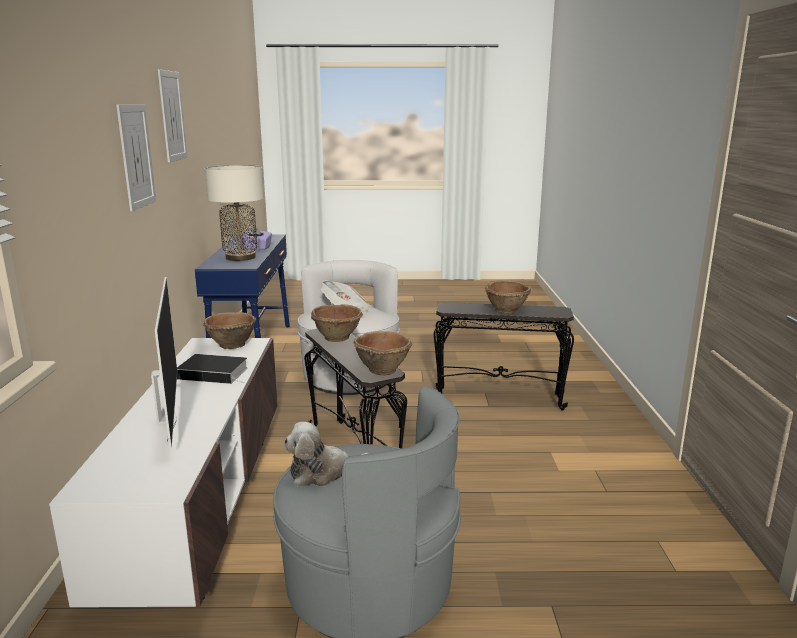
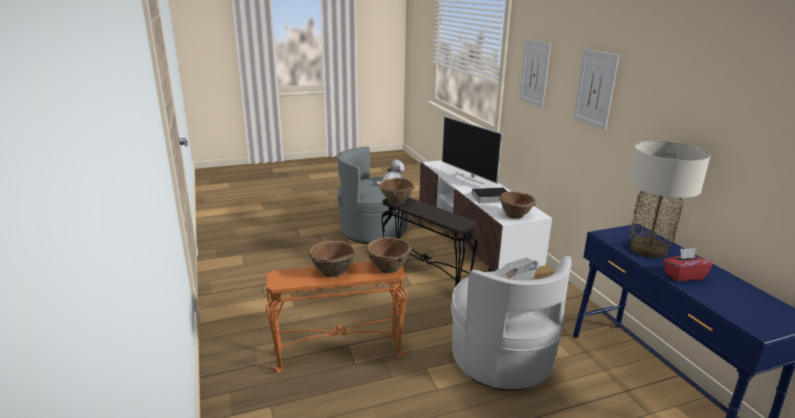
camera: 160 degrees right, 5 degrees up
picture [158,69,188,162] -> picture moved to [519,39,551,108]
purple tissue box [241,227,272,250] -> red tissue box [663,248,713,282]
brown bowl [311,304,363,342] -> brown bowl moved to [366,237,412,273]
black side table [434,302,574,411] -> orange side table [266,262,407,374]

